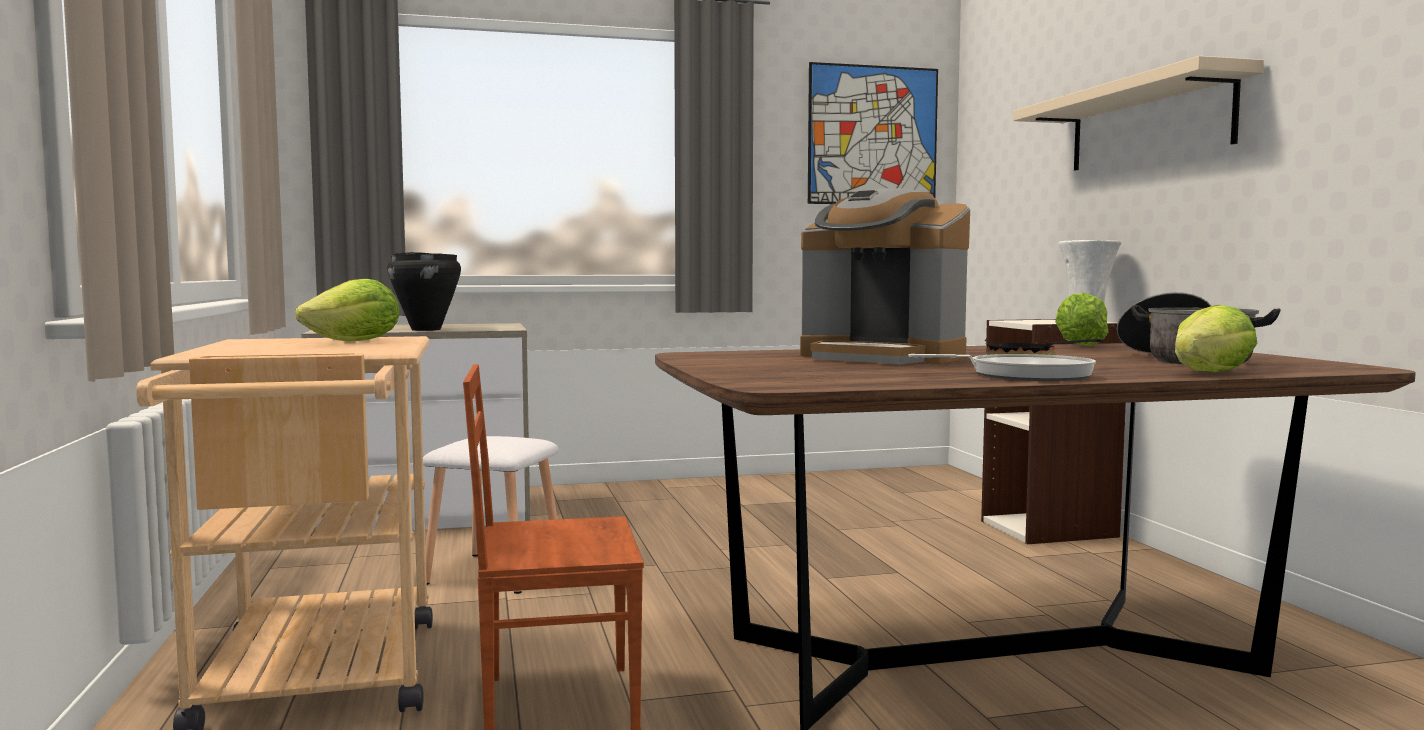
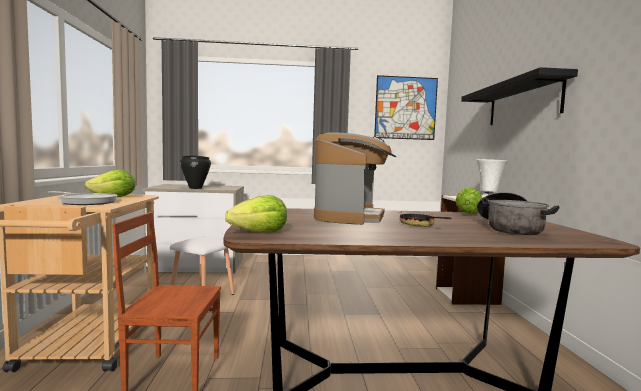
camera: 10 degrees right, 0 degrees up
coffee machine [800,188,970,364] -> coffee machine turned 120 degrees counterclockwise [314,132,396,225]
frying pan [909,354,1096,381] -> frying pan moved to [48,191,118,205]
beige shelf [1013,56,1264,171] -> black shelf [461,67,578,125]
lettuce [1175,305,1257,372] -> lettuce moved to [225,195,287,233]

